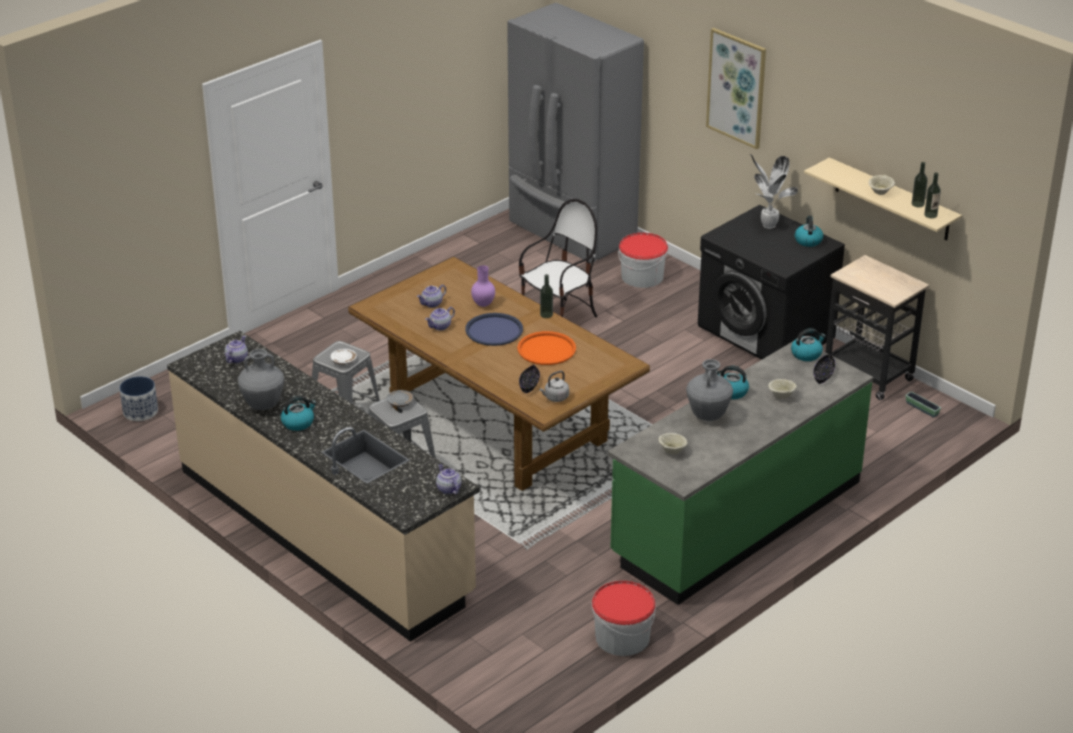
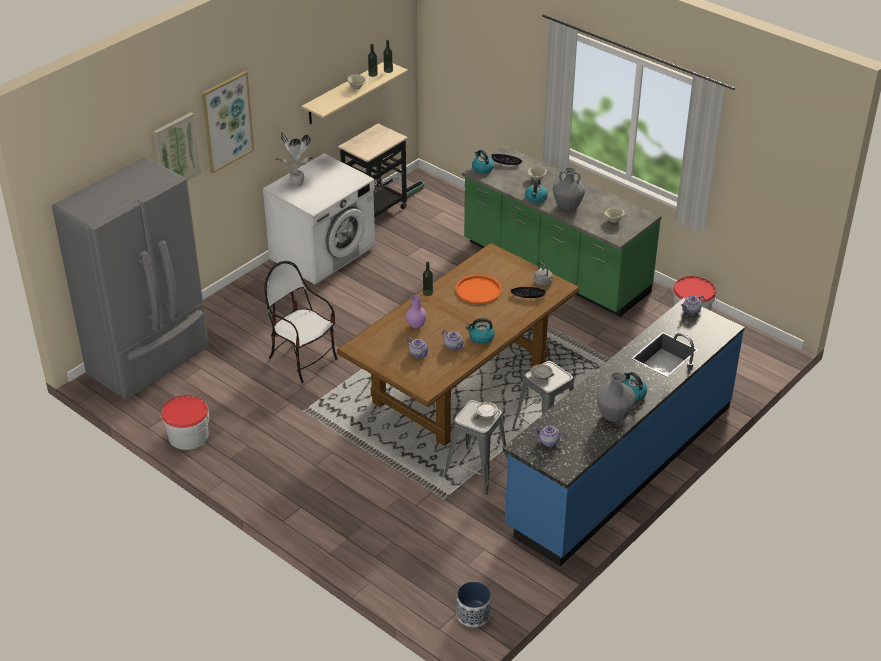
camera: 95 degrees left, 5 degrees up
beige counter [167,331,480,642] -> blue counter [503,298,745,566]
blue tray [465,313,523,346] -> none
bucket [618,233,668,288] -> bucket moved to [161,395,209,450]
black washing machine [698,205,845,360] -> white washing machine [263,153,375,285]
kettle [795,216,823,247] -> kettle moved to [466,318,495,344]
none -> picture [153,112,201,181]

